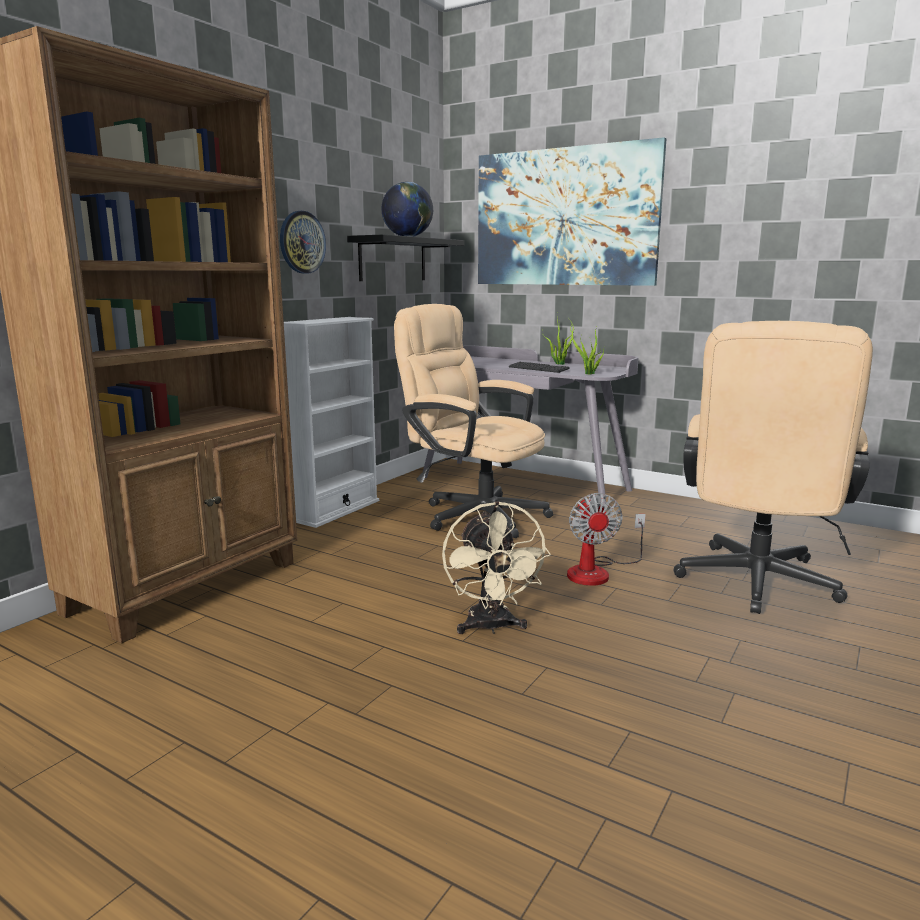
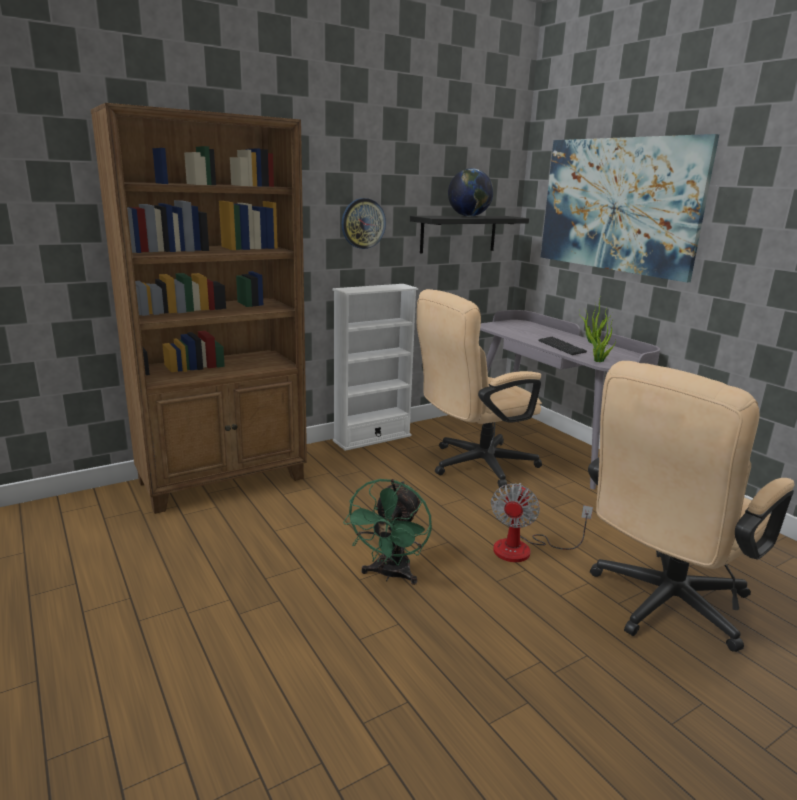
camera: 25 degrees right, 5 degrees up
beige office chair [394,304,553,538] -> beige office chair turned 90 degrees counterclockwise [417,289,542,488]
beige fan [442,501,551,634] -> green fan [343,479,432,585]

